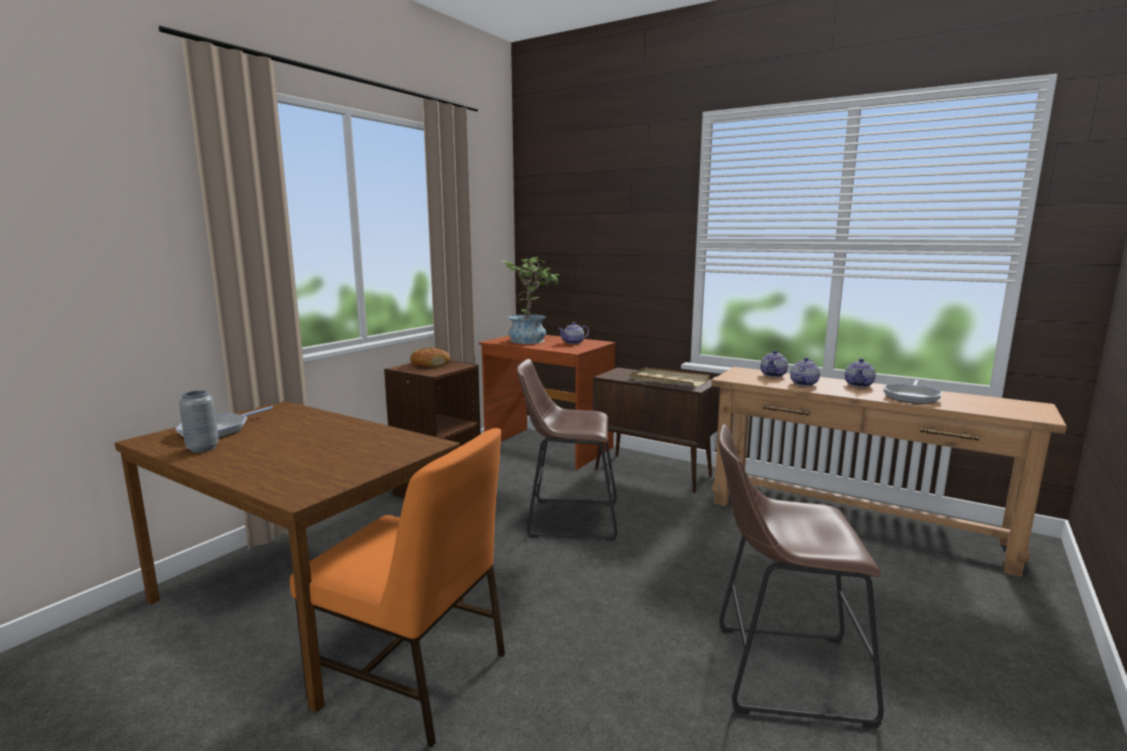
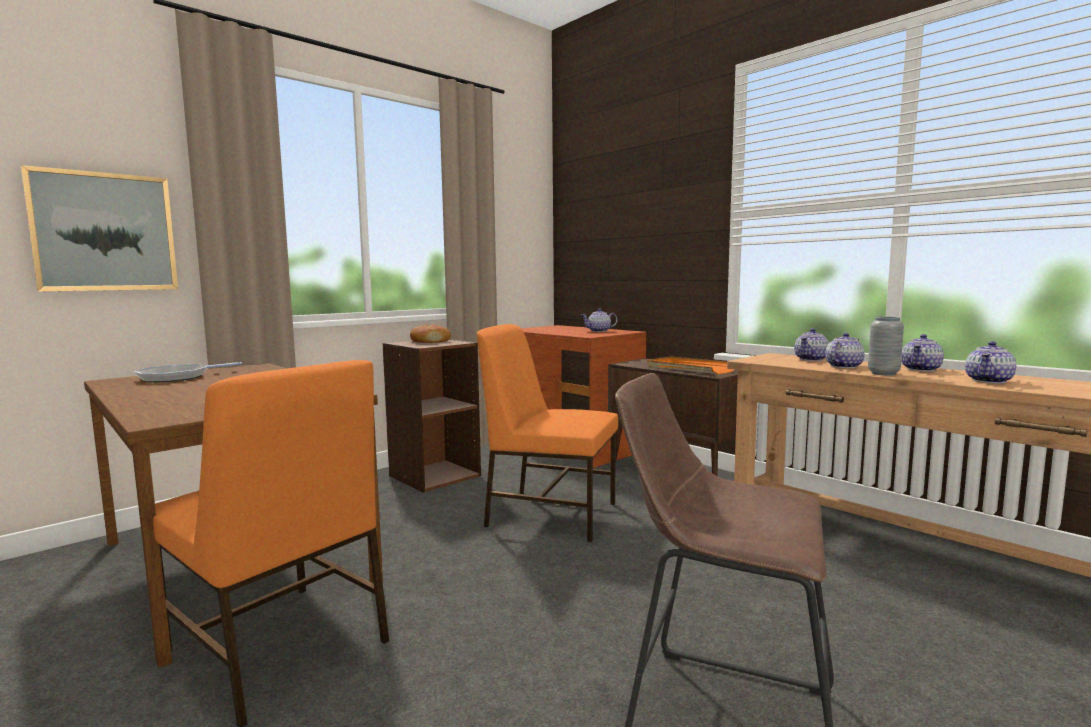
camera: 15 degrees right, 5 degrees down
grey vase [179,390,219,453] -> grey vase moved to [868,317,904,375]
potted plant [502,257,560,344] -> none
brown stool [517,359,617,541] -> orange chair [477,324,618,542]
beige tray [630,367,709,387] -> orange tray [647,356,735,374]
frying pan [883,379,942,404] -> teapot [965,341,1017,383]
none -> picture [21,165,178,291]

